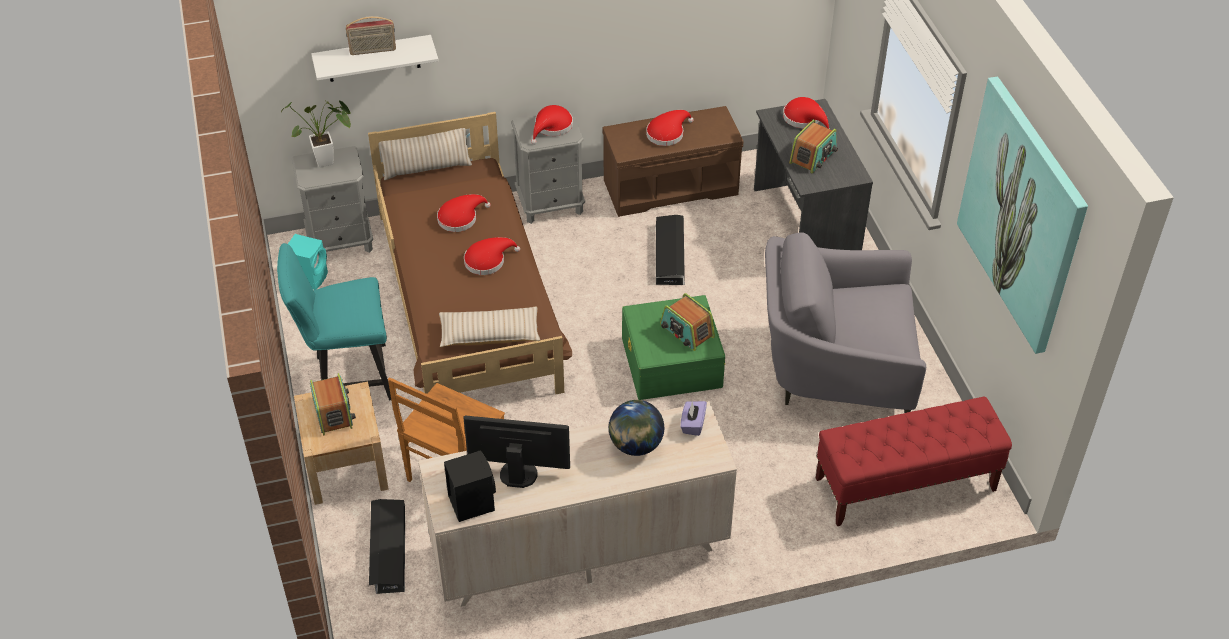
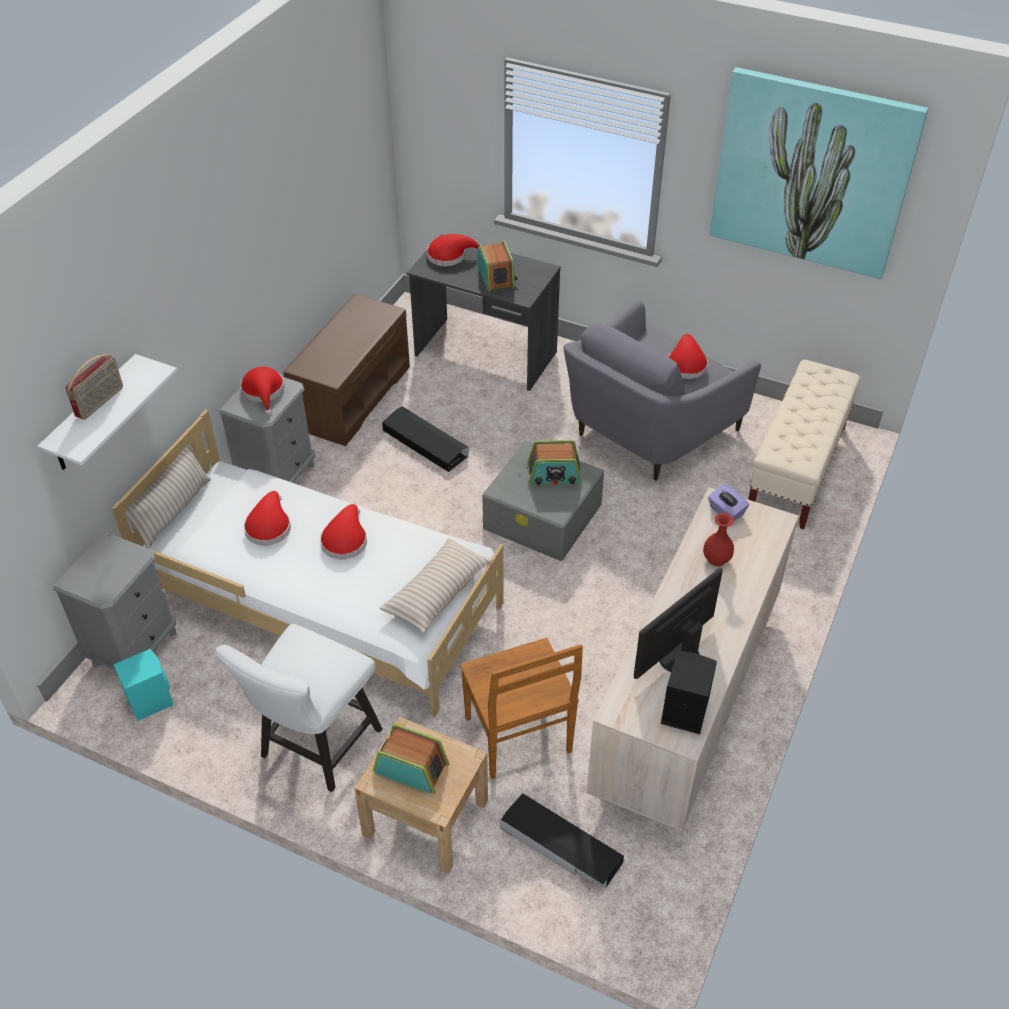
camera: 50 degrees left, 0 degrees up
turquoise chair [277,243,391,400] -> white chair [215,624,383,792]
potted plant [281,100,351,167] -> none
brown bed [368,112,572,394] -> white bed [112,410,505,717]
globe [609,400,664,456] -> red vase [703,513,734,566]
green storage box [622,295,725,400] -> grey storage box [482,441,604,561]
red hat [646,110,694,146] -> red hat moved to [668,334,708,379]
red bench [816,397,1012,526] -> beige bench [748,360,861,529]

